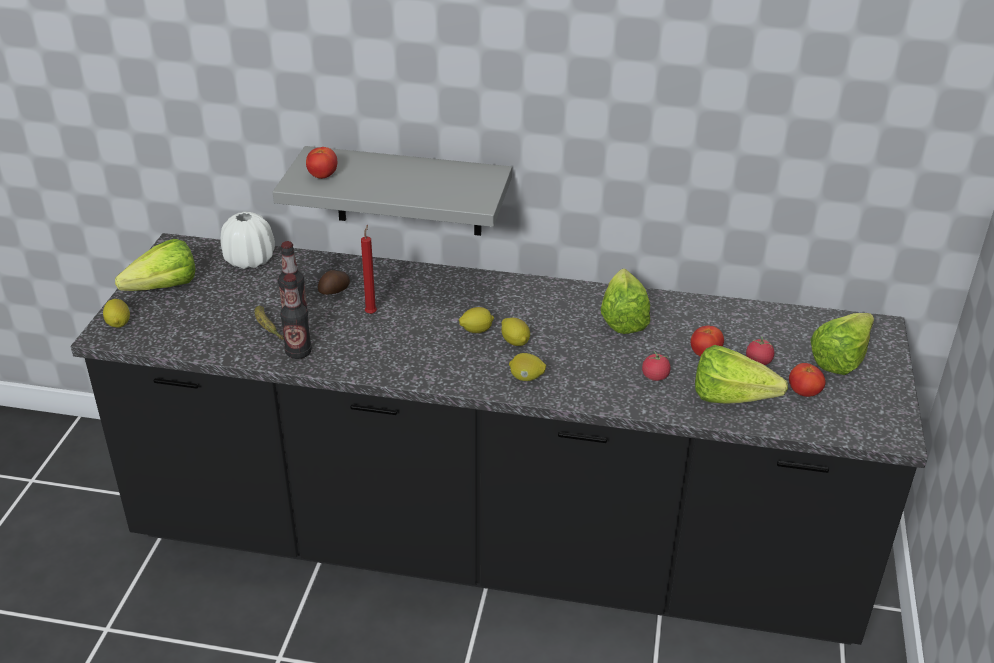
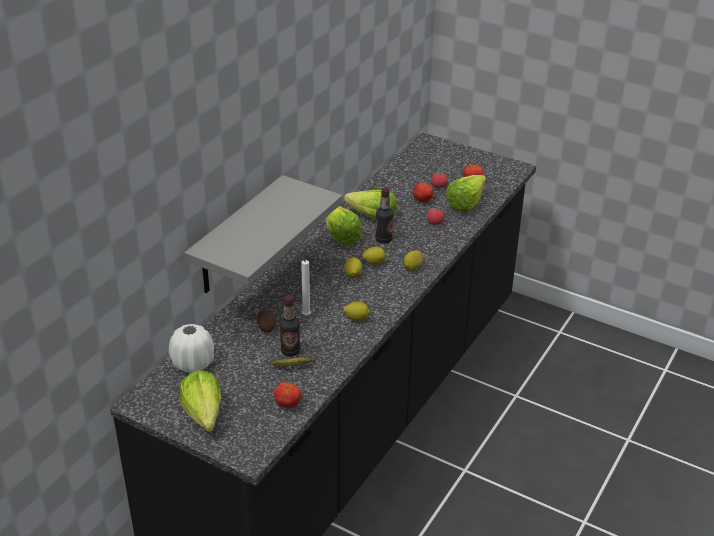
camera: 70 degrees left, 0 degrees up
lemon [103,299,130,328] -> lemon moved to [344,301,370,321]
bottle [280,274,312,359] -> bottle moved to [375,187,393,243]
tomato [306,147,337,179] -> tomato moved to [274,382,301,408]
red candle [361,225,377,314] -> white candle [298,254,311,316]
lettuce [810,313,874,375] -> lettuce moved to [325,206,363,245]

